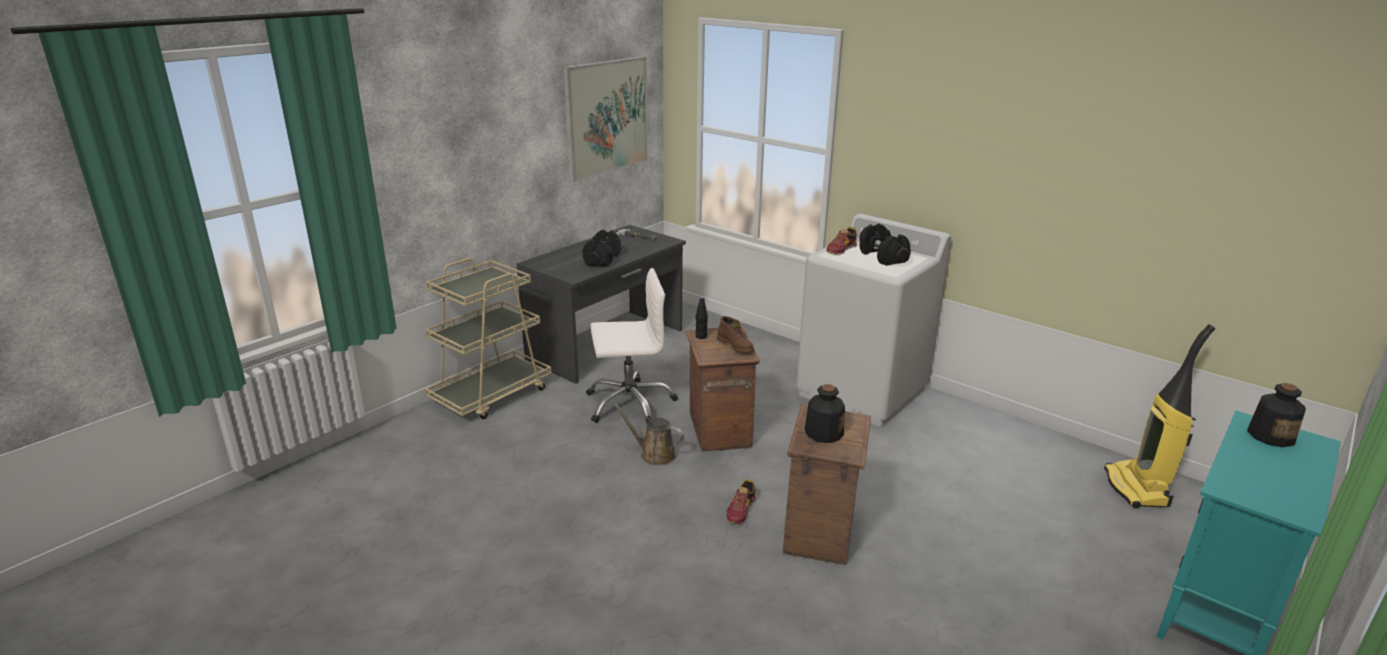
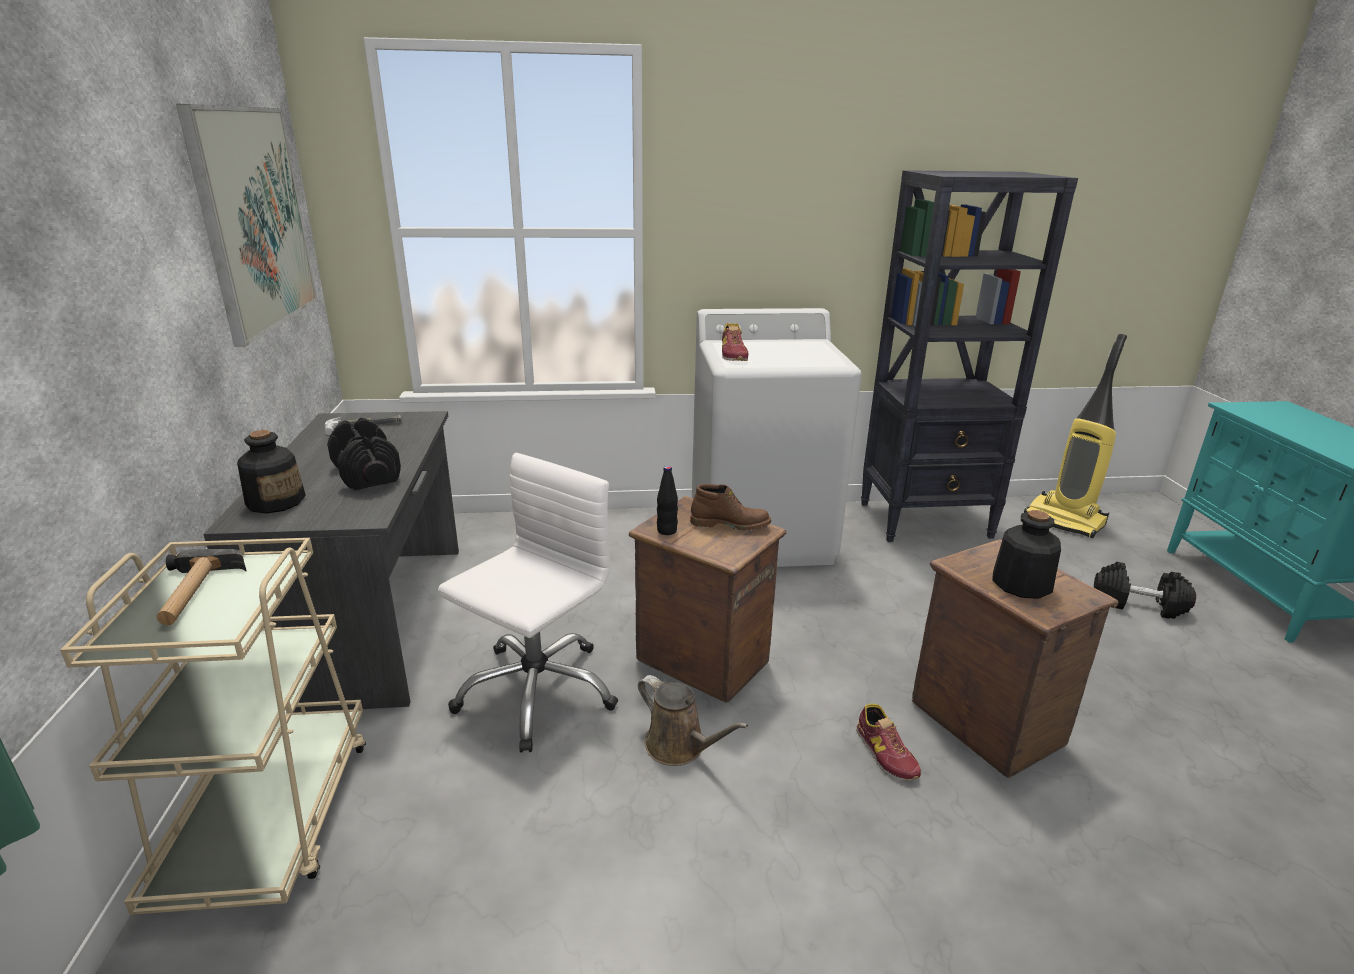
camera: 45 degrees left, 0 degrees up
brown watering can [614,404,684,465] -> brown watering can turned 120 degrees counterclockwise [638,675,748,766]
black dumbbell [859,223,911,266] -> black dumbbell moved to [1094,562,1196,619]
bottle [1247,383,1306,447] -> bottle moved to [237,430,306,514]
none -> hammer [156,549,247,625]
none -> black bookcase [861,170,1078,542]

